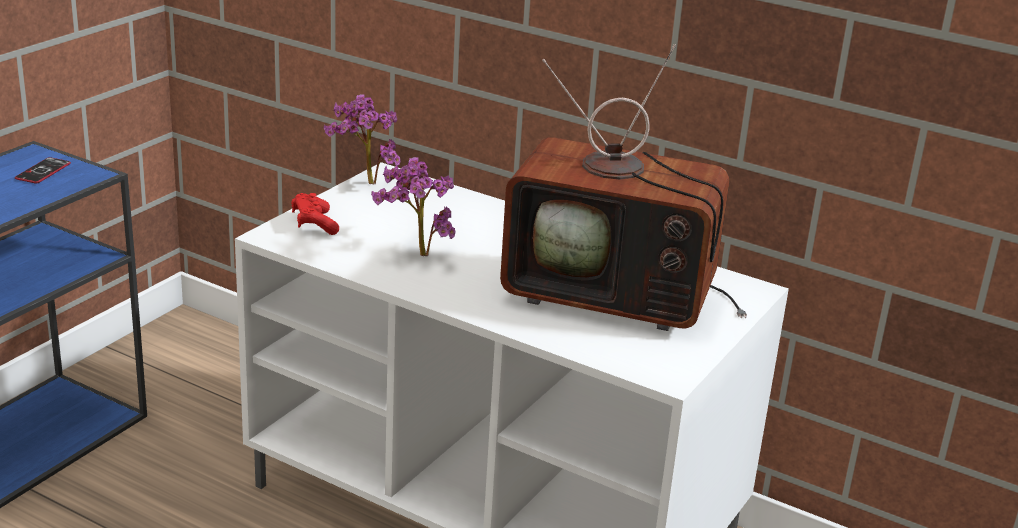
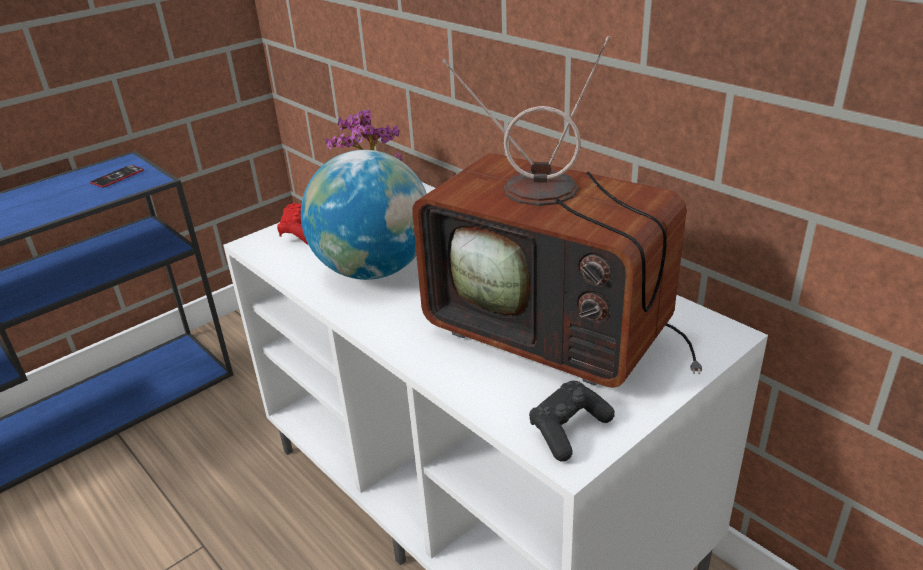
camera: 20 degrees right, 5 degrees up
potted plant [371,157,455,256] -> globe [301,150,427,280]
none -> black game controller [529,381,615,462]

